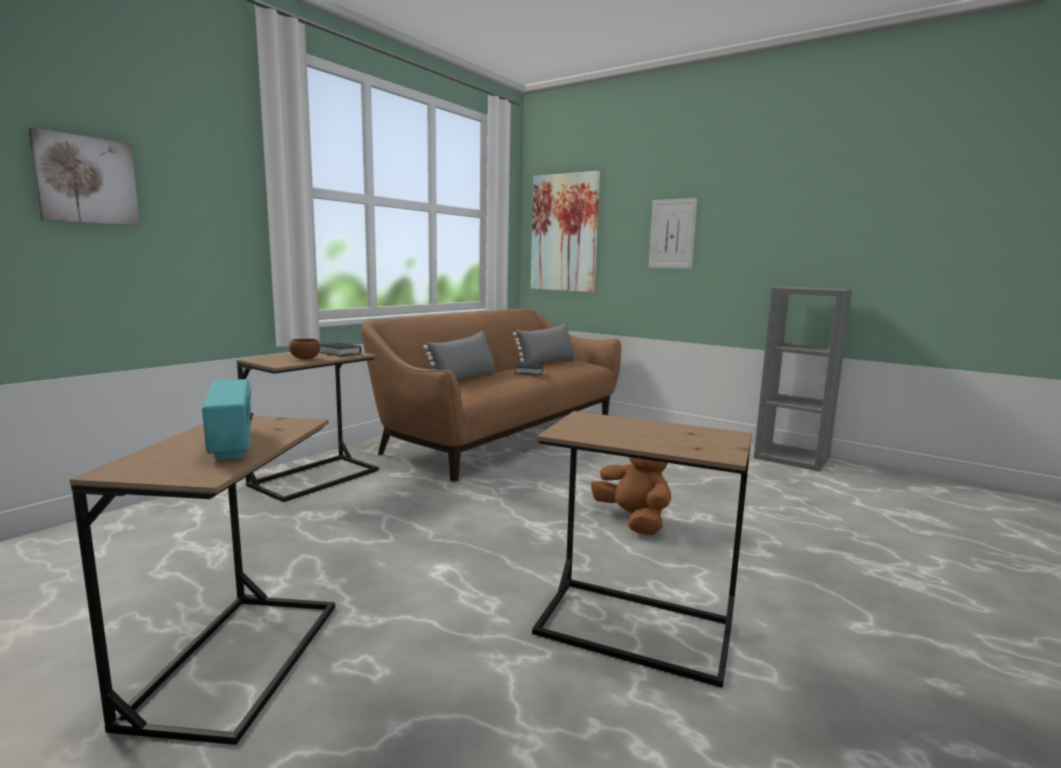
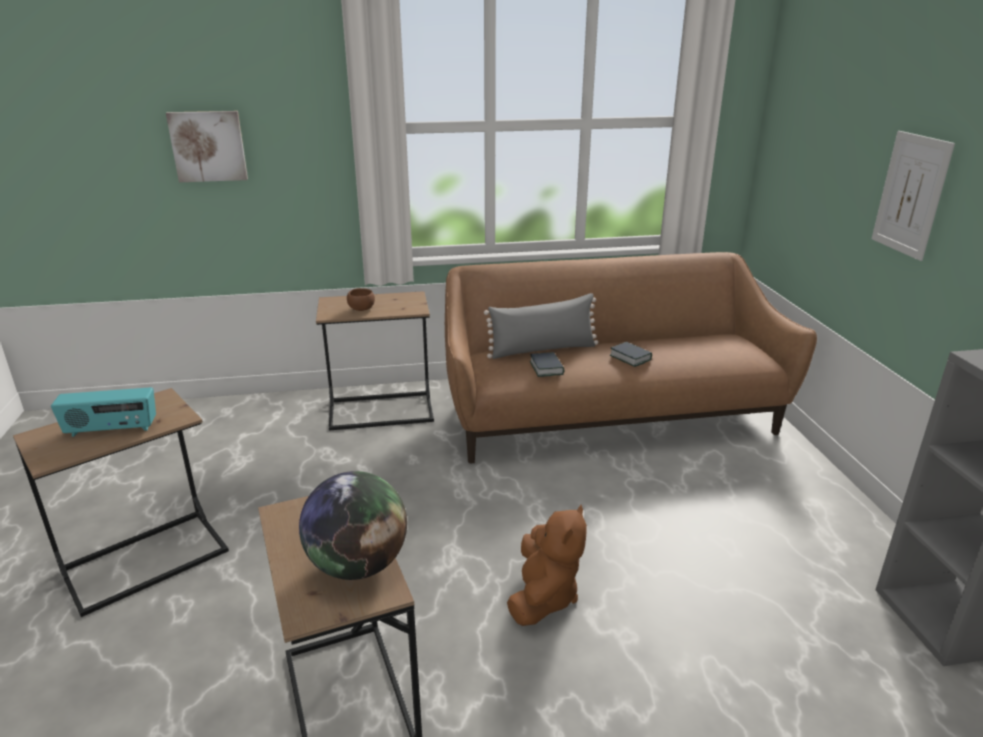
camera: 45 degrees right, 15 degrees up
radio [202,379,254,460] -> radio turned 60 degrees clockwise [51,387,156,437]
book [320,343,361,356] -> book moved to [530,352,564,377]
grey pillow [513,323,575,365] -> none
picture [531,171,600,292] -> none
none -> globe [299,471,407,580]

